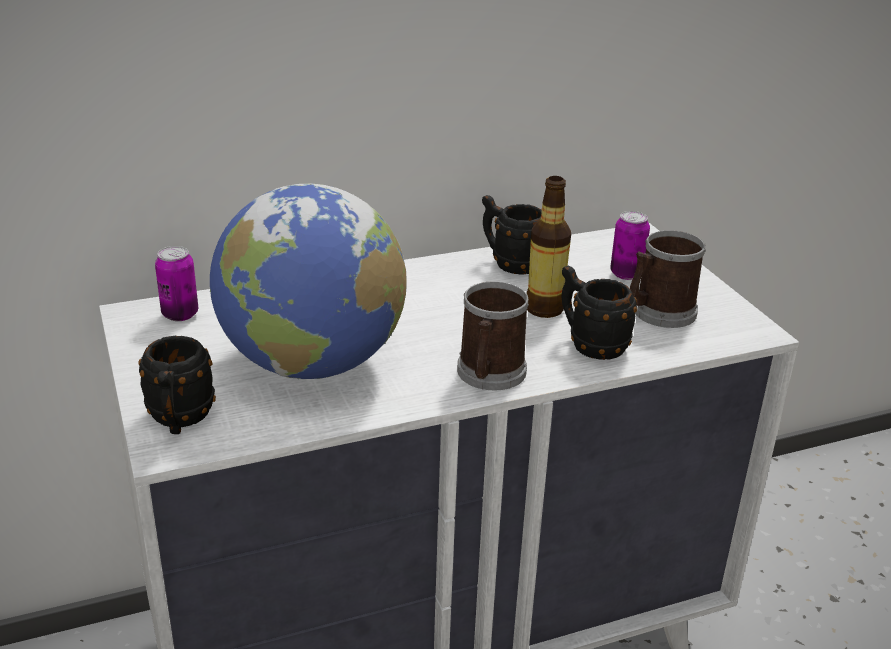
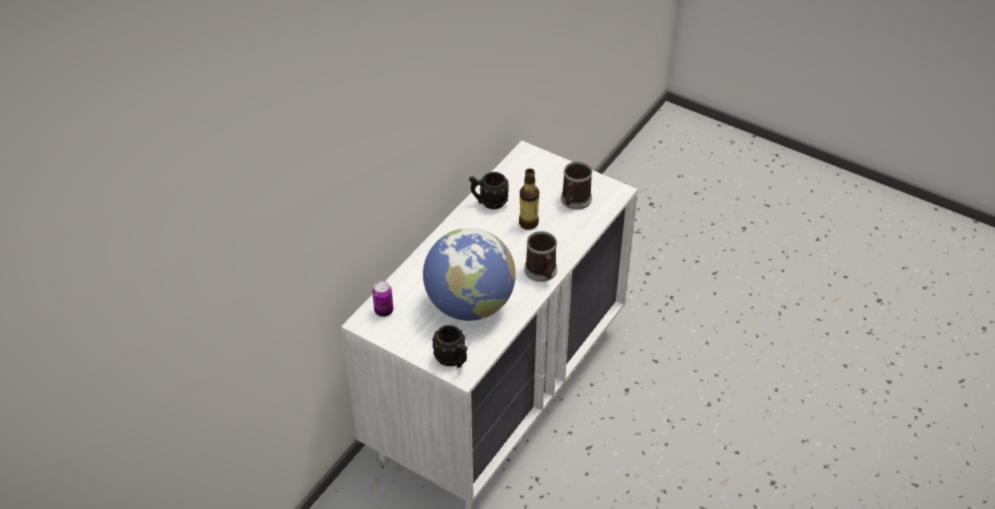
camera: 35 degrees left, 15 degrees up
black mug [561,266,637,360] -> none
can [610,211,650,280] -> none

